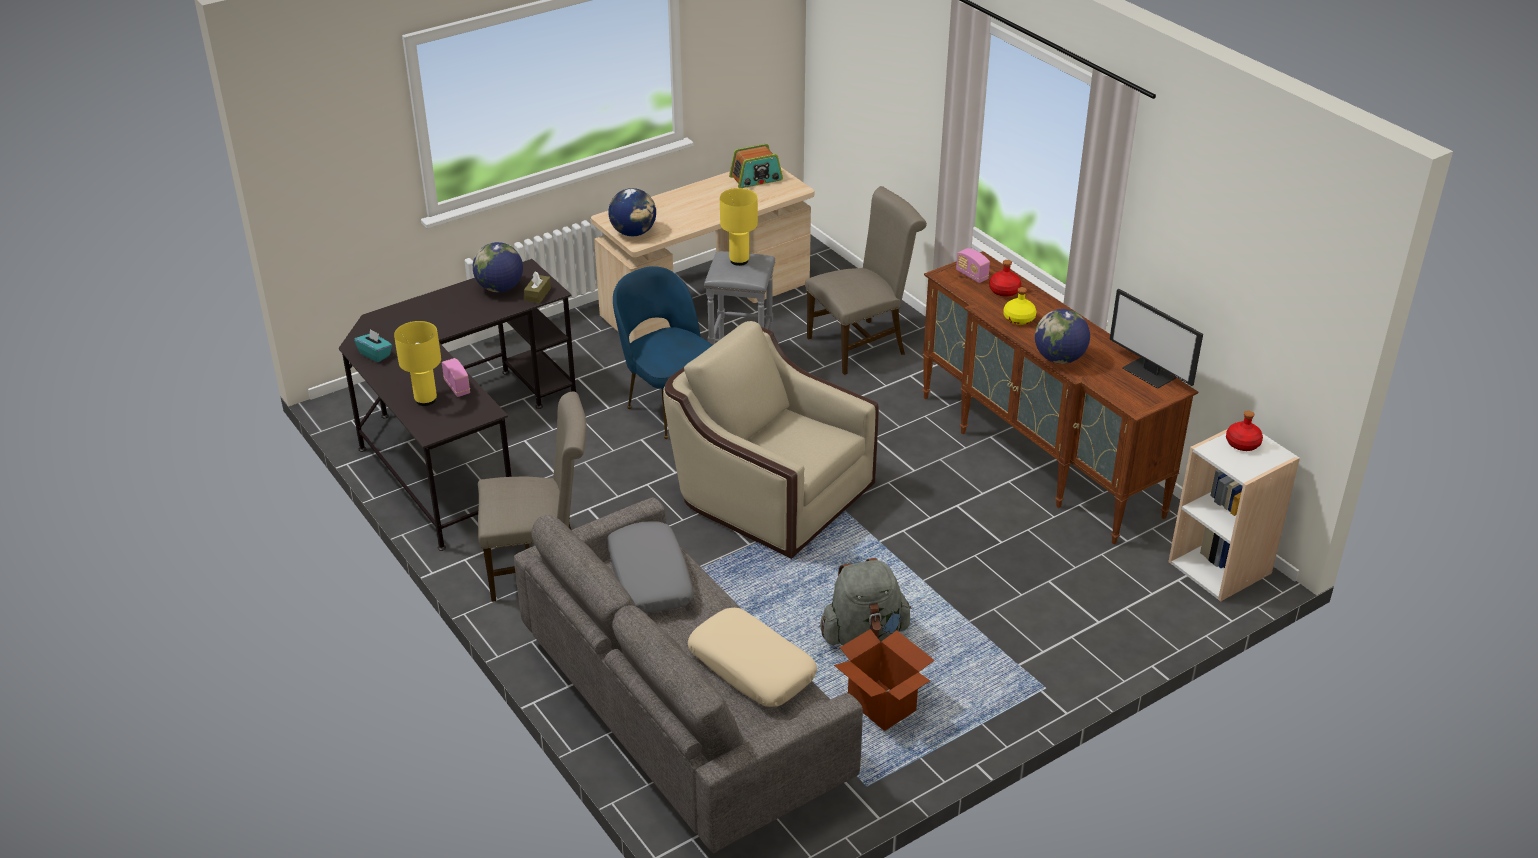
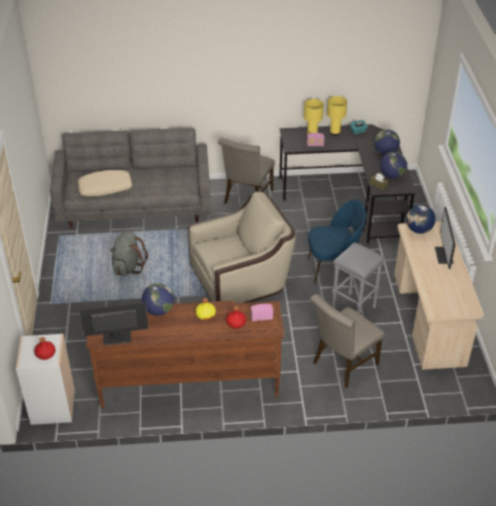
camera: 120 degrees right, 5 degrees up
grey pillow [607,521,694,613] -> none
yellow table lamp [720,188,758,266] -> yellow table lamp moved to [327,96,347,135]
radio [729,144,783,188] -> none
beige chair [805,186,927,375] -> beige chair turned 45 degrees clockwise [310,294,385,388]
cardboard box [834,629,935,731] -> none
none -> globe [374,130,400,155]
none -> monitor [435,207,456,269]

